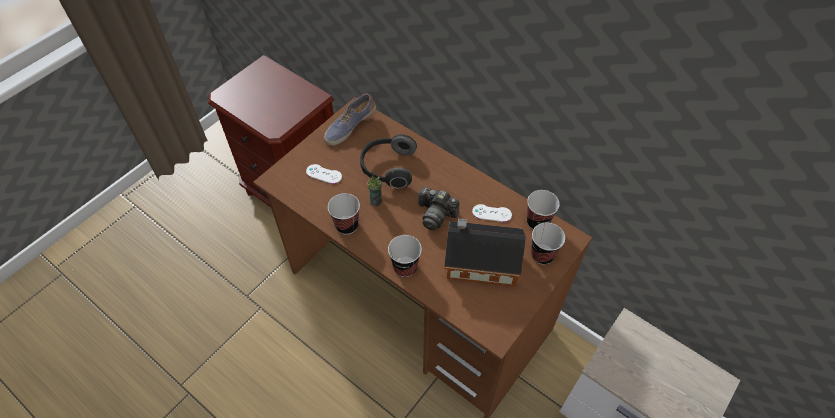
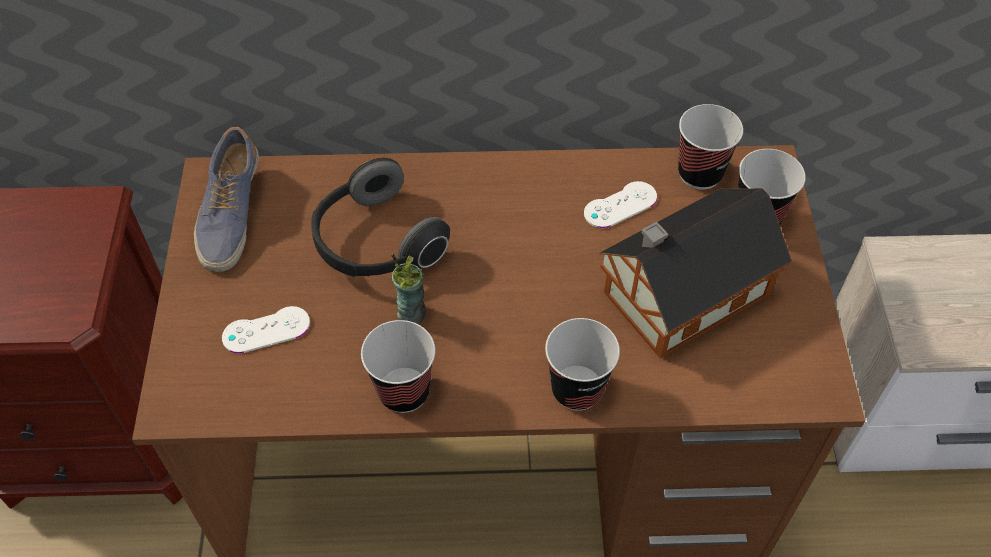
camera: 40 degrees left, 0 degrees up
camera [418,187,459,230] -> none

